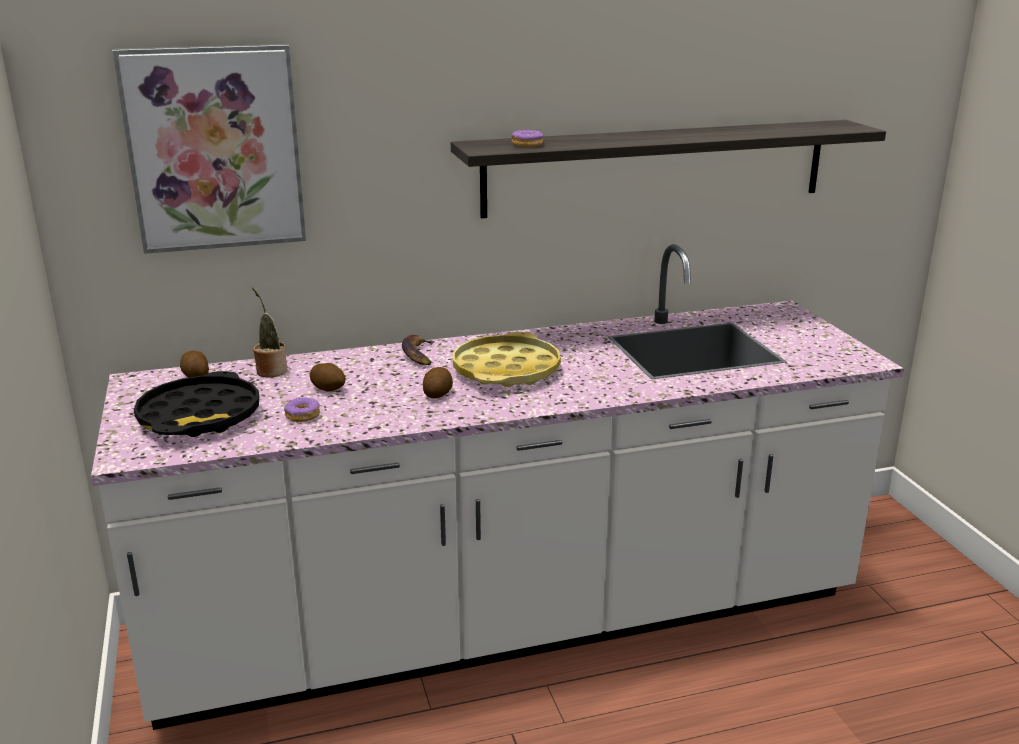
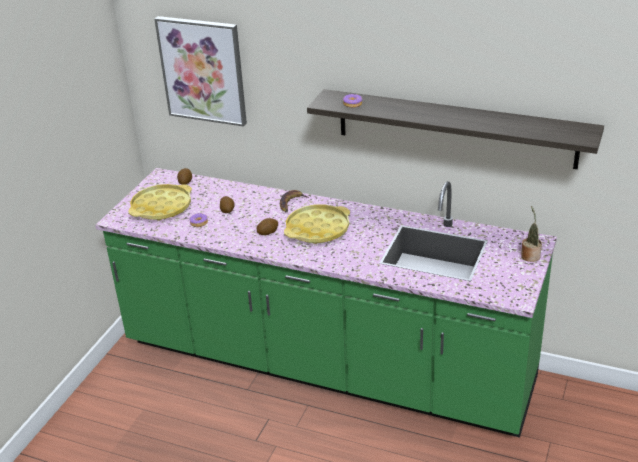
camera: 40 degrees right, 10 degrees up
white counter [91,244,904,730] -> green counter [95,168,557,438]
black tray [134,371,259,437] -> yellow tray [128,184,192,221]
potted plant [252,287,287,377] -> potted plant moved to [521,206,542,262]

